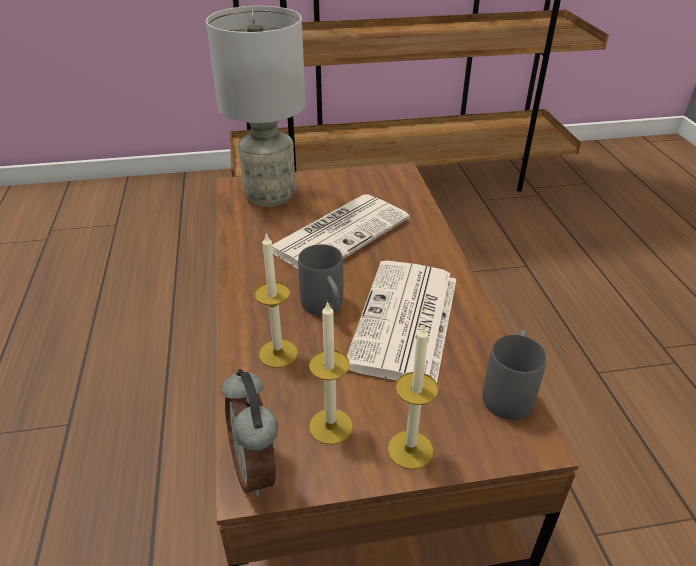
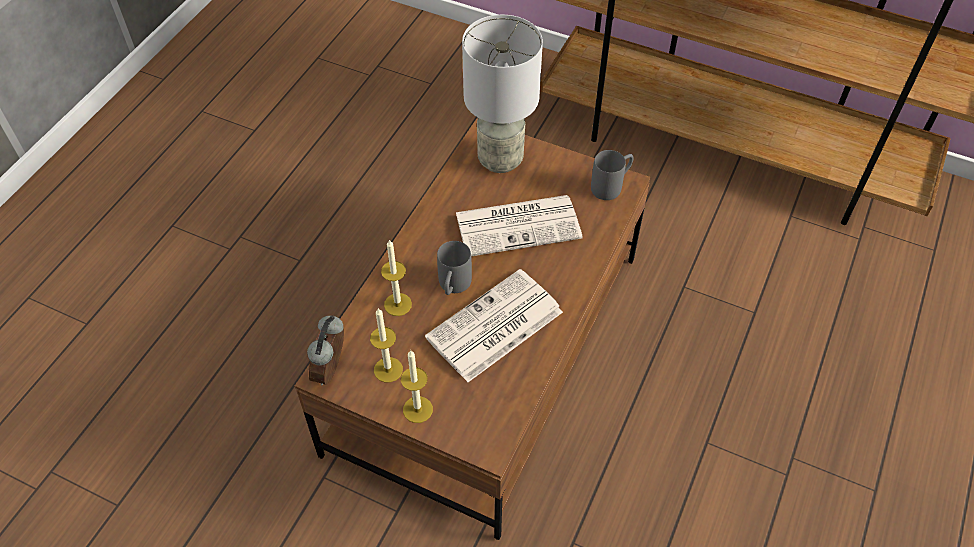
camera: 35 degrees right, 15 degrees up
grey mug [482,330,547,420] -> grey mug moved to [591,150,633,200]

